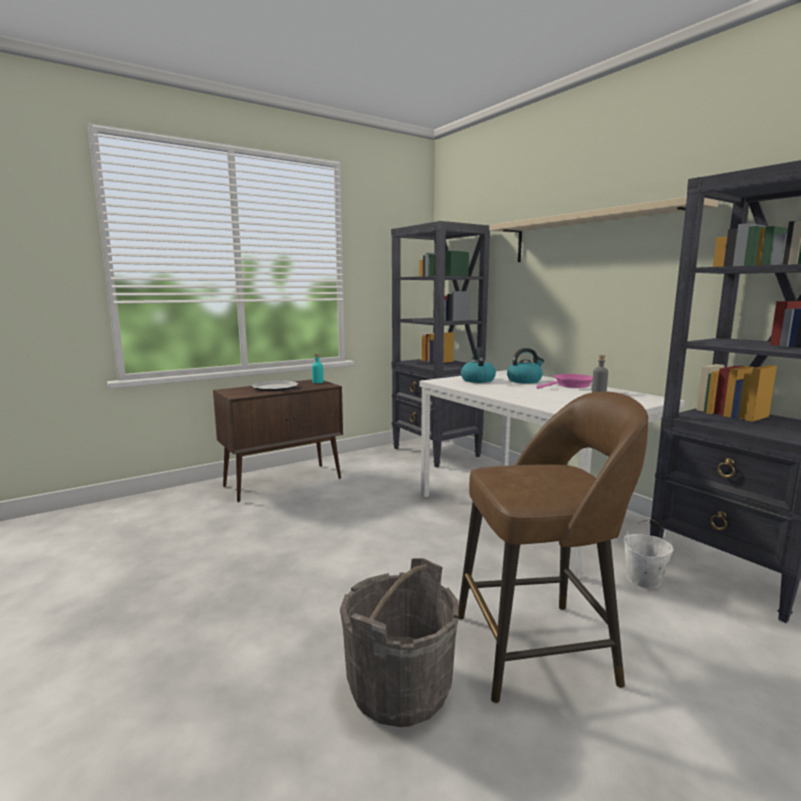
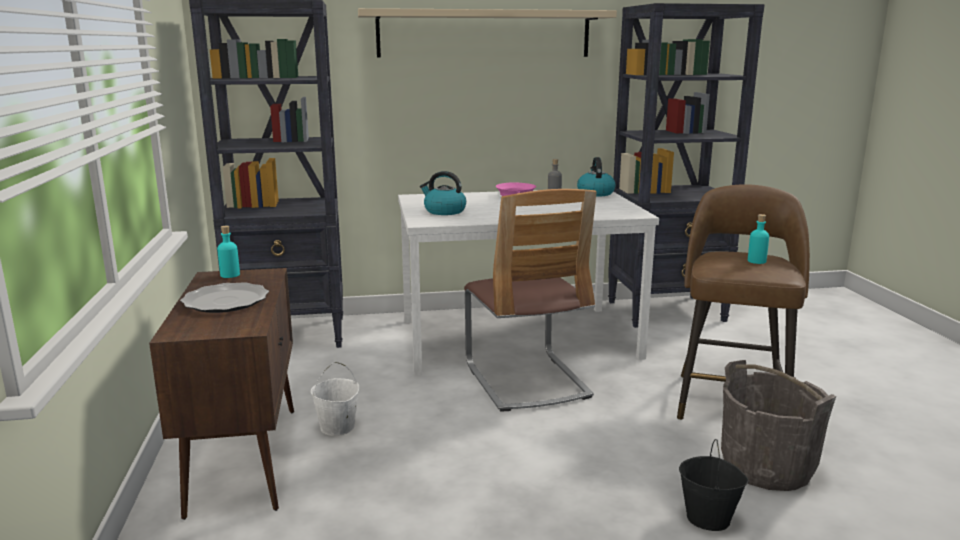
camera: 65 degrees left, 5 degrees up
kettle [507,348,544,384] -> kettle moved to [577,157,616,196]
white bucket [623,519,674,589] -> white bucket moved to [311,362,359,436]
none -> chair [464,189,597,412]
none -> black bucket [679,439,749,531]
none -> turquoise bottle [748,214,769,264]

